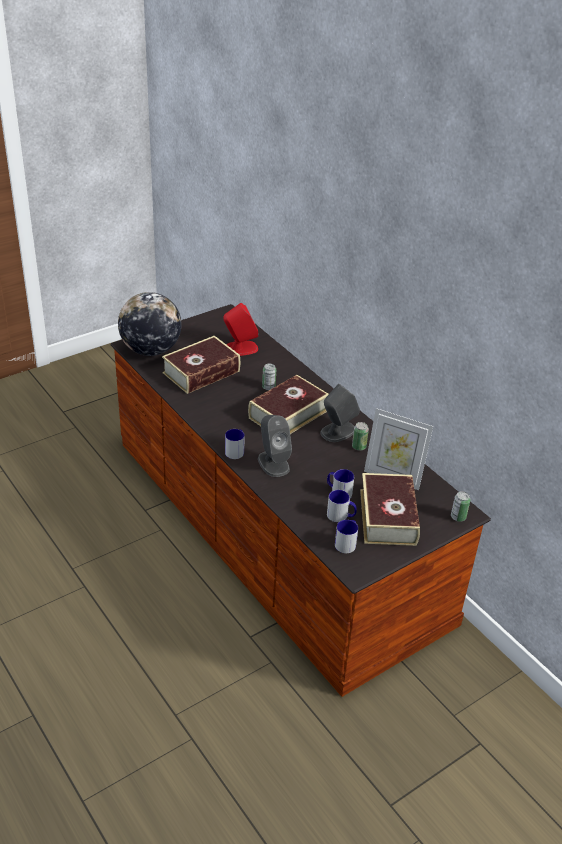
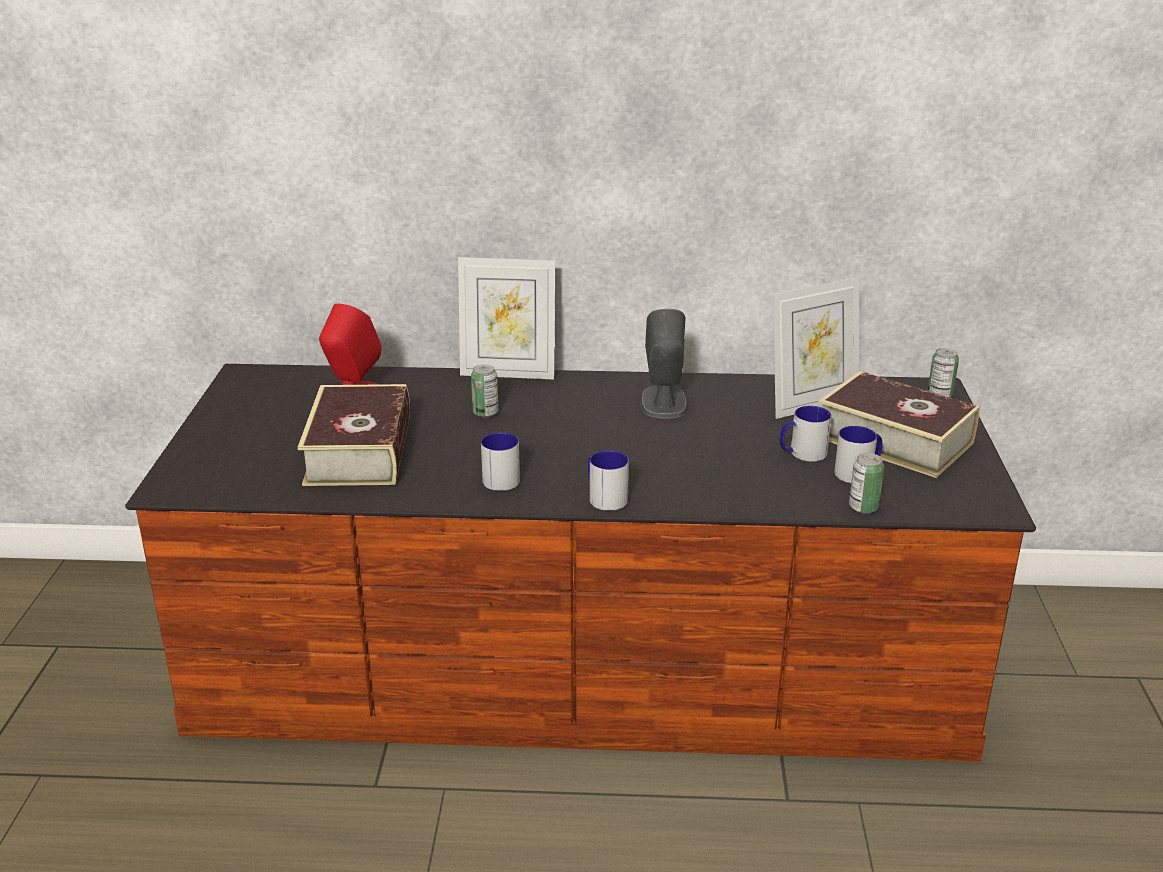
camera: 50 degrees left, 10 degrees down
globe [118,292,181,356] -> none
book [248,375,329,434] -> none
grey speaker [258,415,292,477] -> none
mug [335,520,358,553] -> mug moved to [481,432,520,491]
can [352,422,369,451] -> can moved to [849,453,884,514]
none -> picture frame [458,257,555,379]

